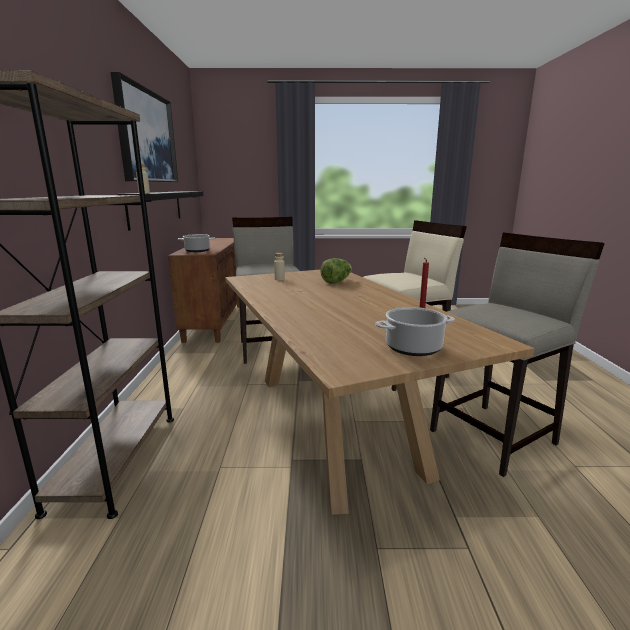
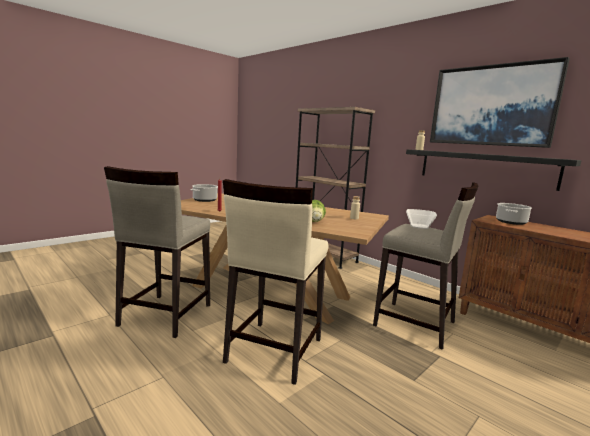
camera: 135 degrees right, 5 degrees down
none -> bowl [406,209,437,229]

